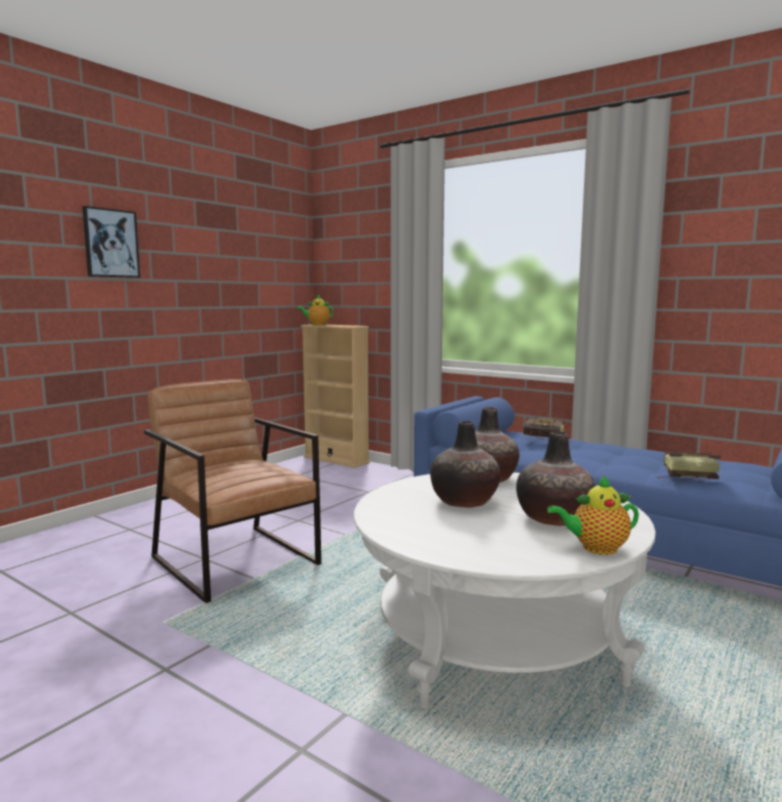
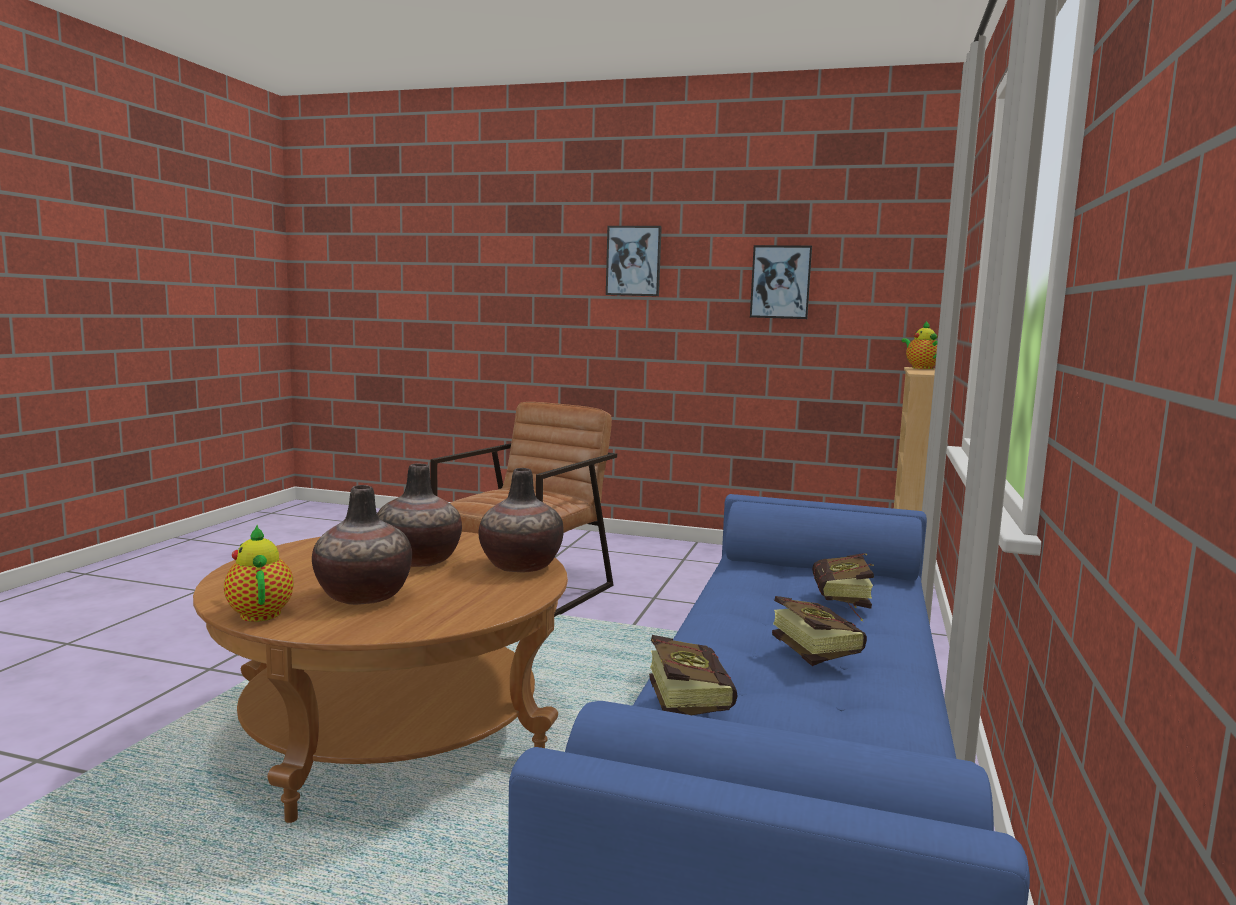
camera: 70 degrees right, 0 degrees up
white coffee table [354,472,656,709] -> brown coffee table [193,532,568,823]
none -> picture [750,245,812,319]
none -> book [772,596,867,666]

